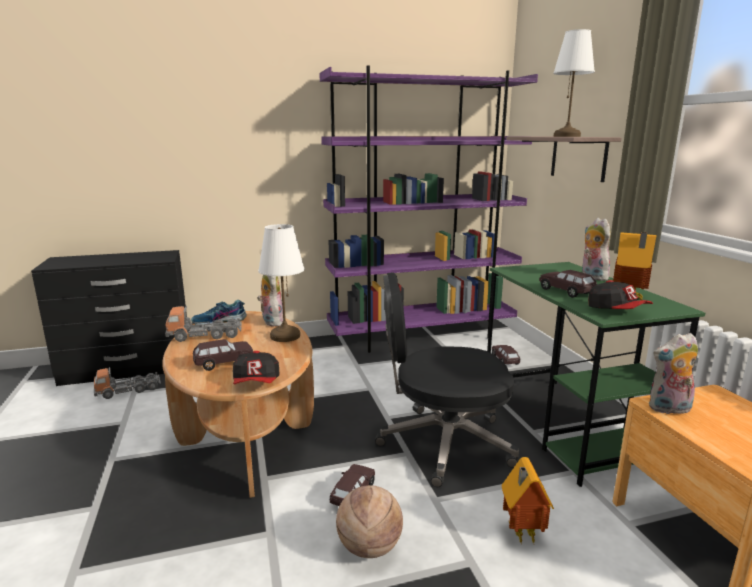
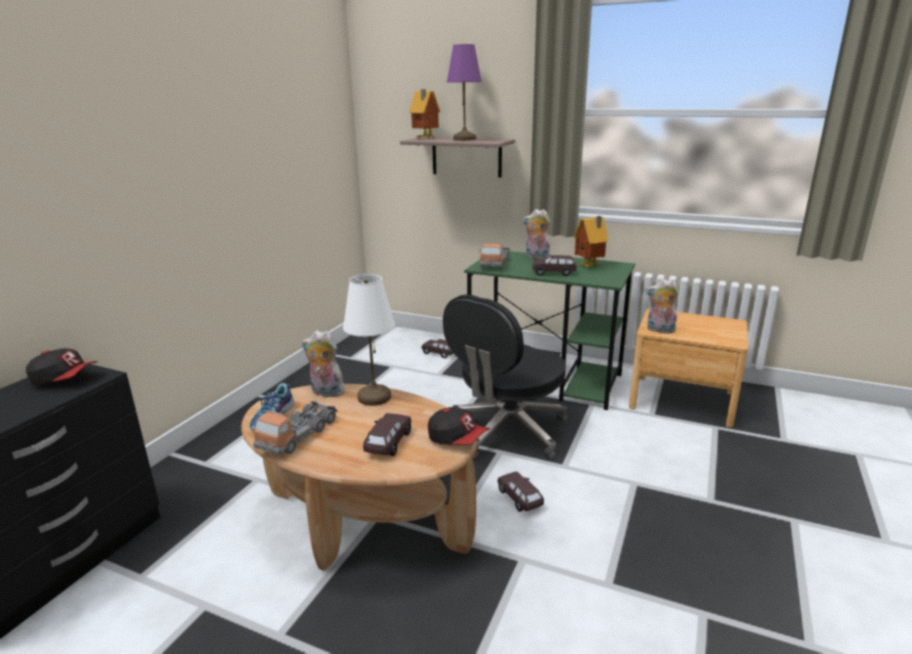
camera: 50 degrees left, 5 degrees up
toy truck [94,367,161,399] -> toy truck moved to [479,243,510,269]
purple bookcase [319,65,538,353] -> none
basketball [336,485,403,558] -> none
toy house [502,457,554,545] -> toy house moved to [409,89,440,138]
white table lamp [553,29,595,137] -> purple table lamp [447,44,482,141]
cap [588,280,653,309] -> cap moved to [26,348,98,385]
plush toy [649,333,698,416] -> plush toy turned 75 degrees clockwise [646,279,679,333]

